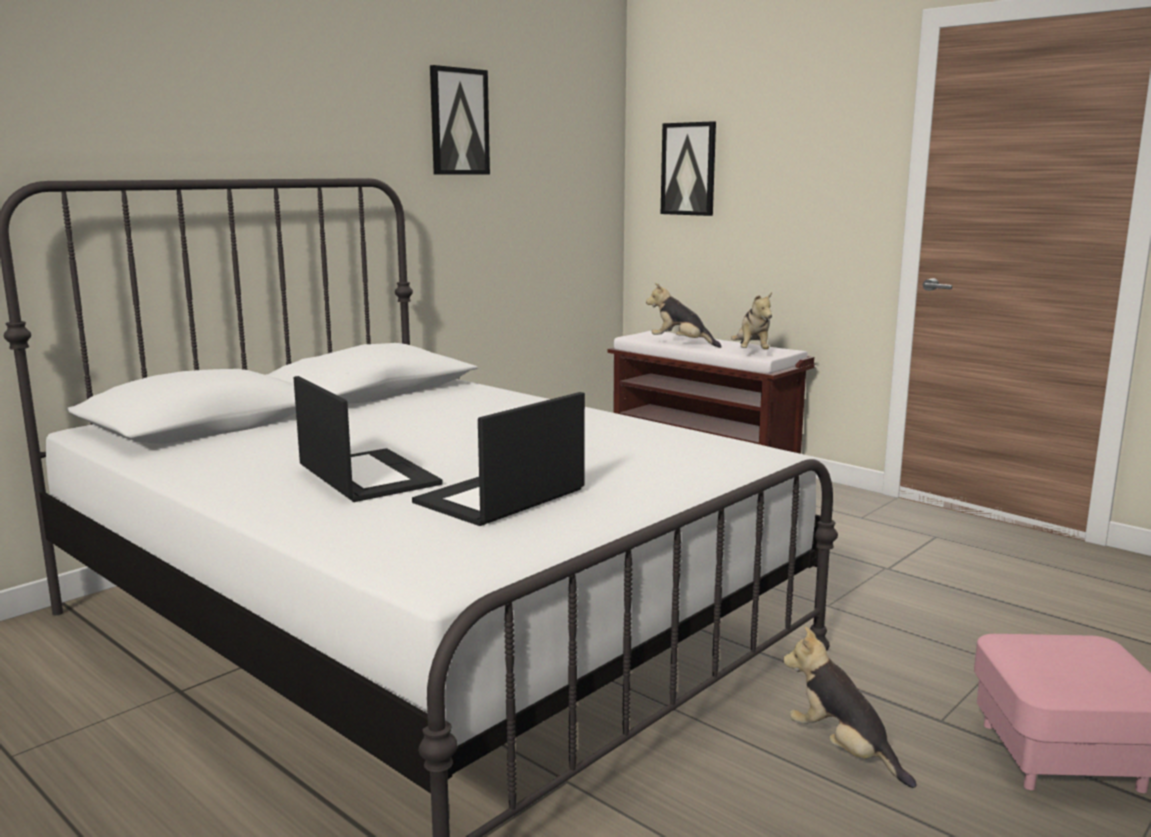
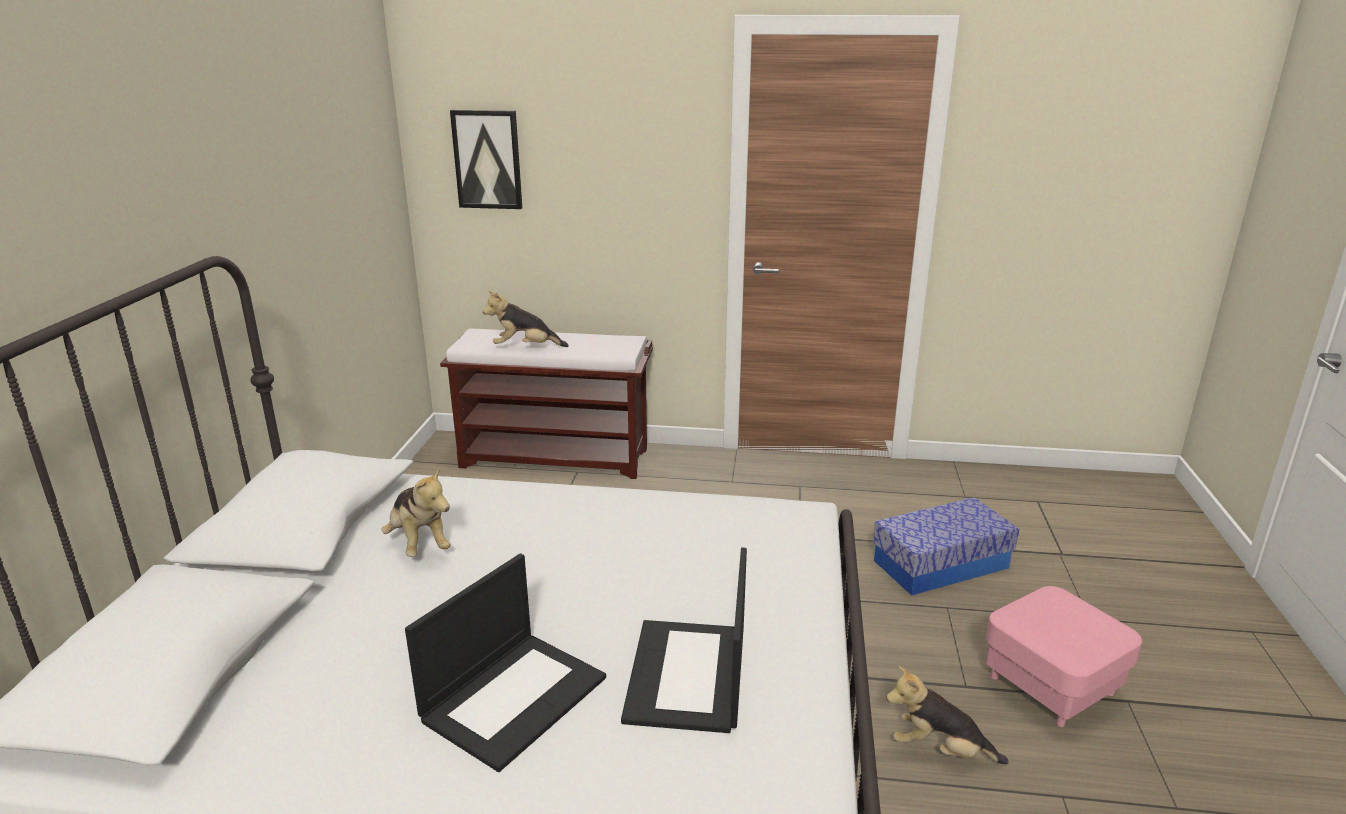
camera: 35 degrees left, 10 degrees up
laptop [294,376,443,502] -> laptop turned 105 degrees clockwise [405,554,606,772]
picture [430,65,490,175] -> none
plush toy [731,292,772,349] -> plush toy moved to [382,466,451,557]
none -> storage box [873,497,1019,596]

